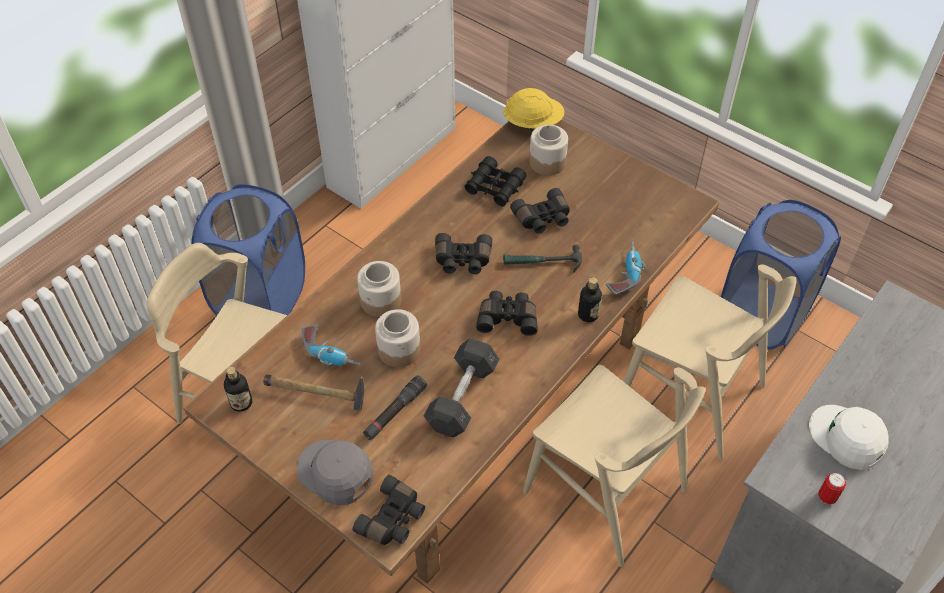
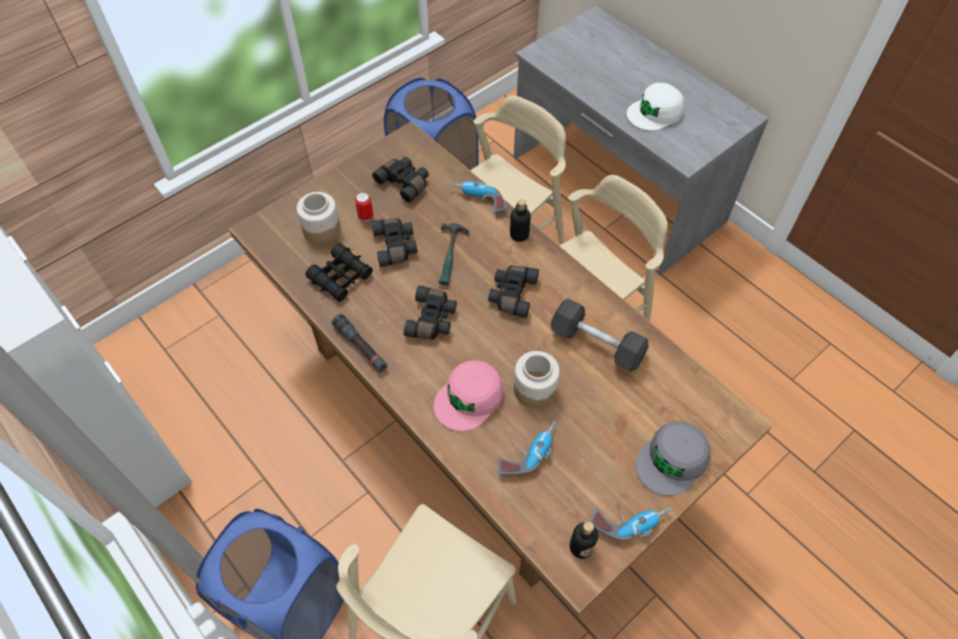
camera: 80 degrees left, 5 degrees up
hammer [264,374,365,412] -> none
black binoculars [353,475,425,545] -> black binoculars moved to [372,157,429,203]
jar [357,261,401,317] -> pink cap [434,360,503,431]
black flashlight [363,375,427,440] -> black flashlight moved to [332,314,388,373]
yellow hard hat [503,88,565,132] -> none
can [818,473,846,504] -> can moved to [355,192,373,221]
none -> power drill [590,507,672,540]

